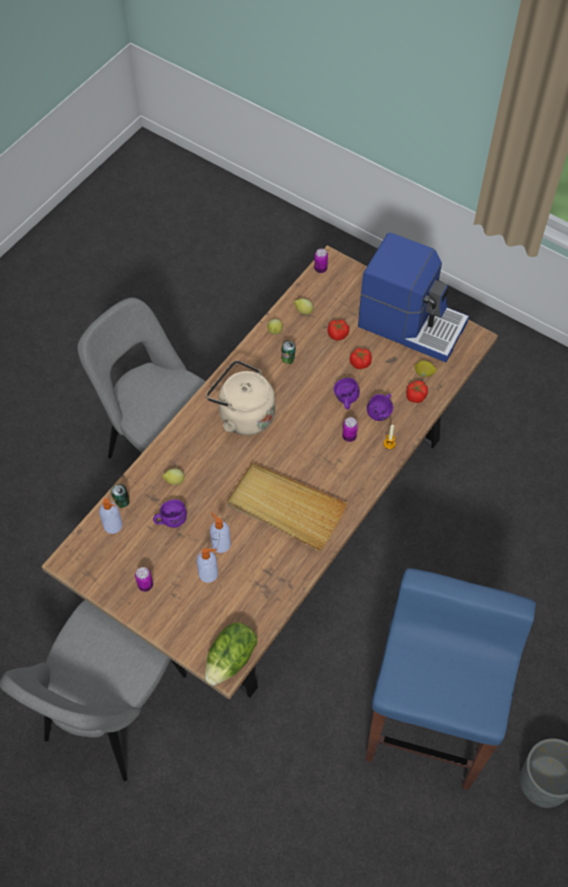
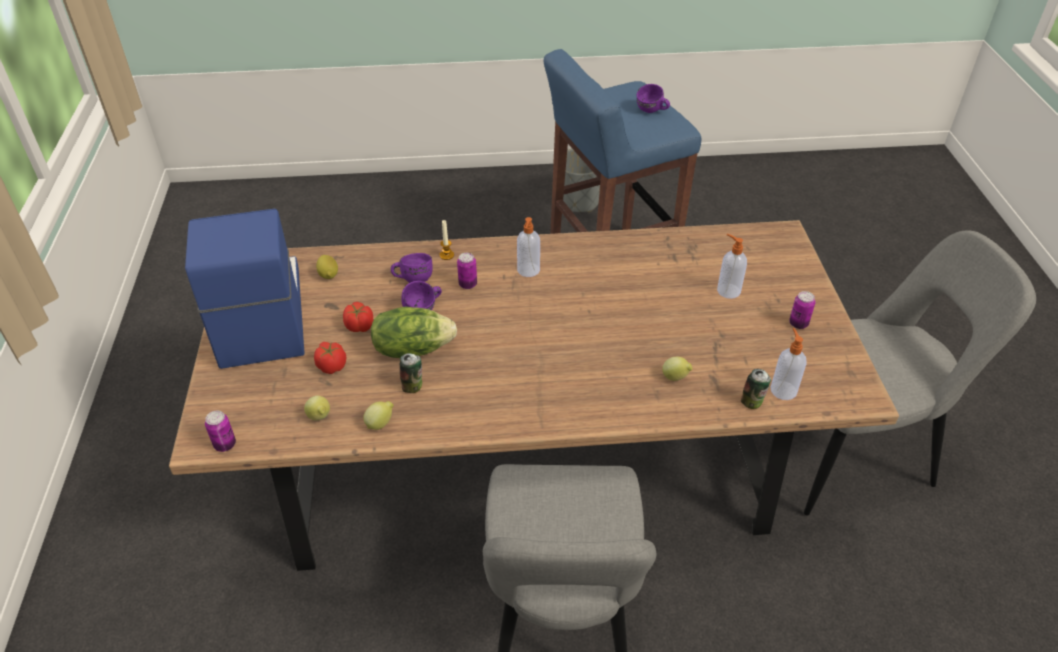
camera: 130 degrees left, 15 degrees down
purple mug [153,499,187,528] -> purple mug moved to [637,84,670,113]
lettuce [205,622,257,686] -> lettuce moved to [371,307,457,358]
beige kettle [206,360,275,435] -> none
soap dispenser [210,512,231,553] -> soap dispenser moved to [517,217,540,277]
beige tray [226,462,347,551] -> none
tomato [406,381,428,403] -> none

